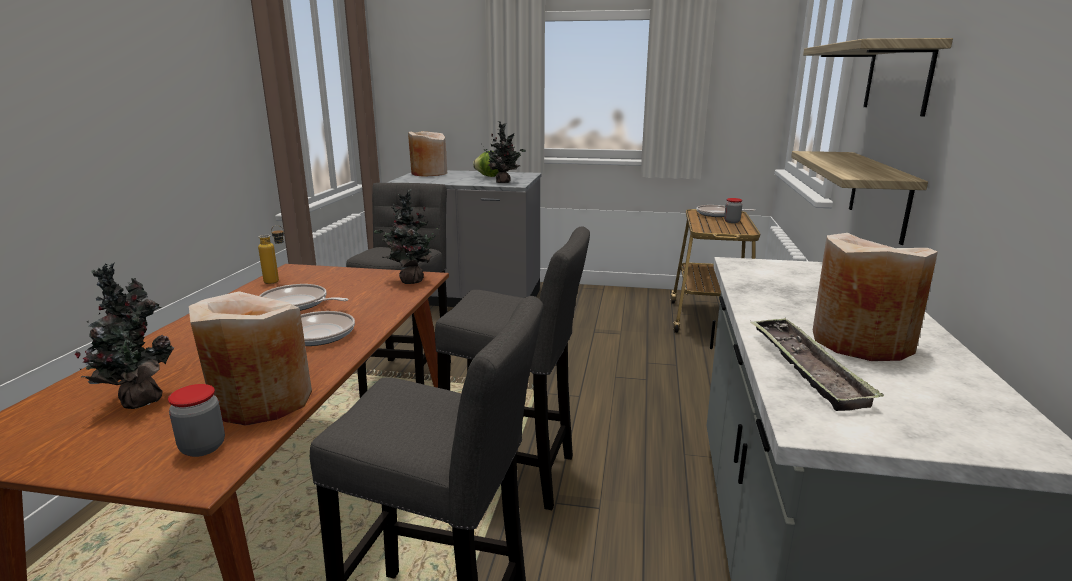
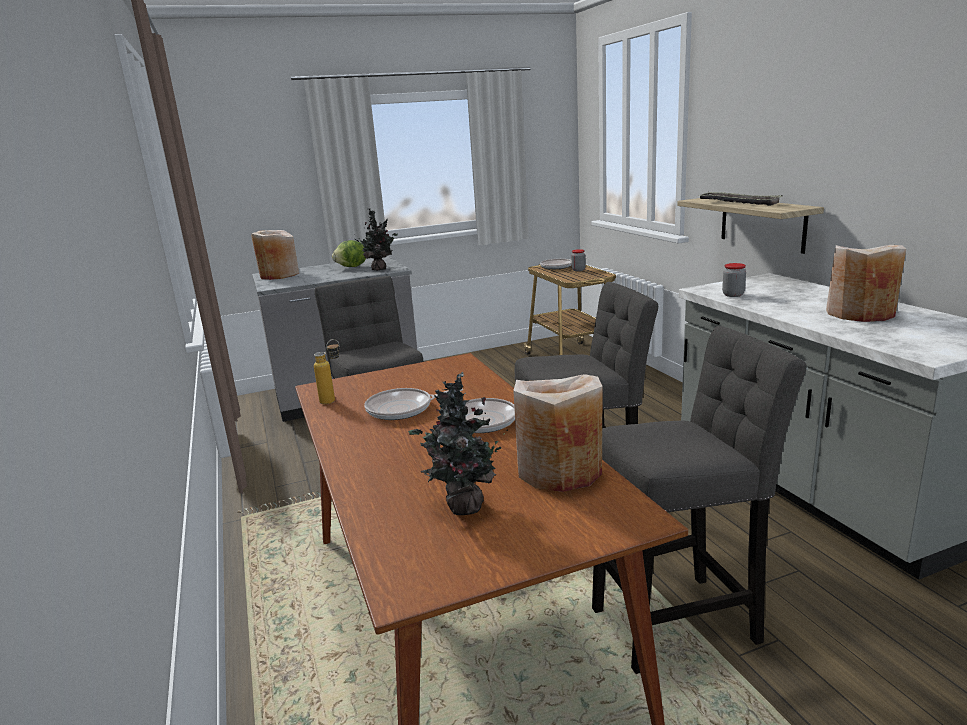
camera: 30 degrees left, 0 degrees up
jar [168,384,225,457] -> jar moved to [722,263,746,297]
potted plant [374,189,440,284] -> none
tray [750,317,884,411] -> tray moved to [697,192,783,206]
shelf [803,38,953,117] -> none

